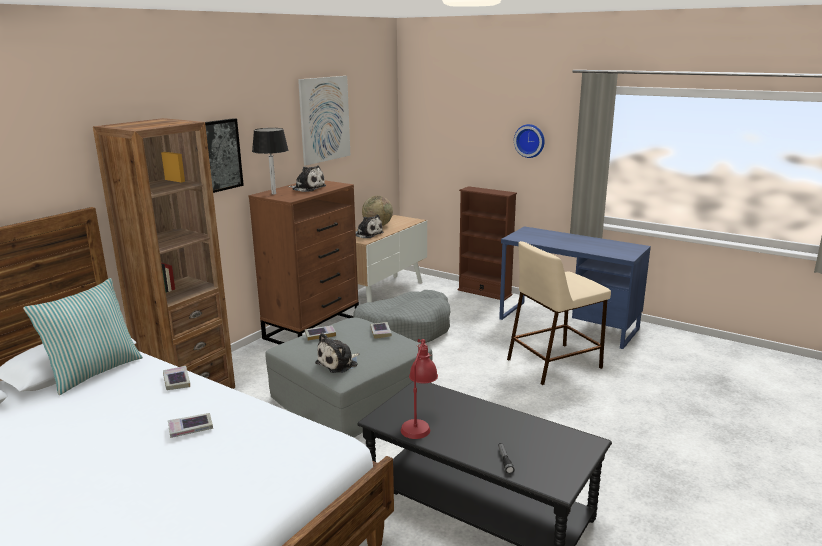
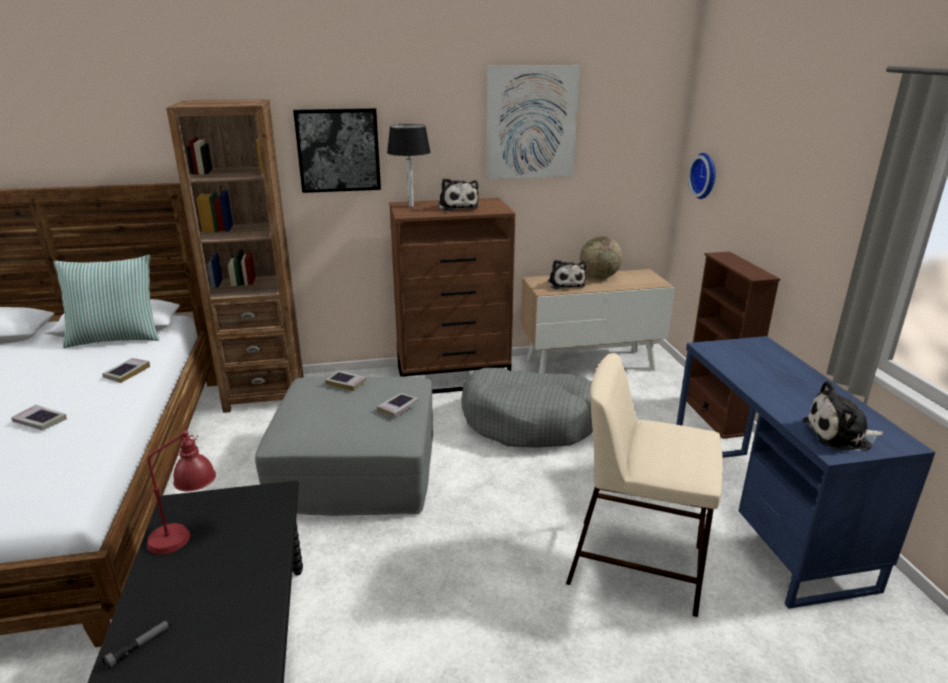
camera: 45 degrees right, 5 degrees up
plush toy [315,333,359,373] -> plush toy moved to [803,381,883,451]
wall clock [514,124,545,158] -> wall clock moved to [688,153,716,199]

